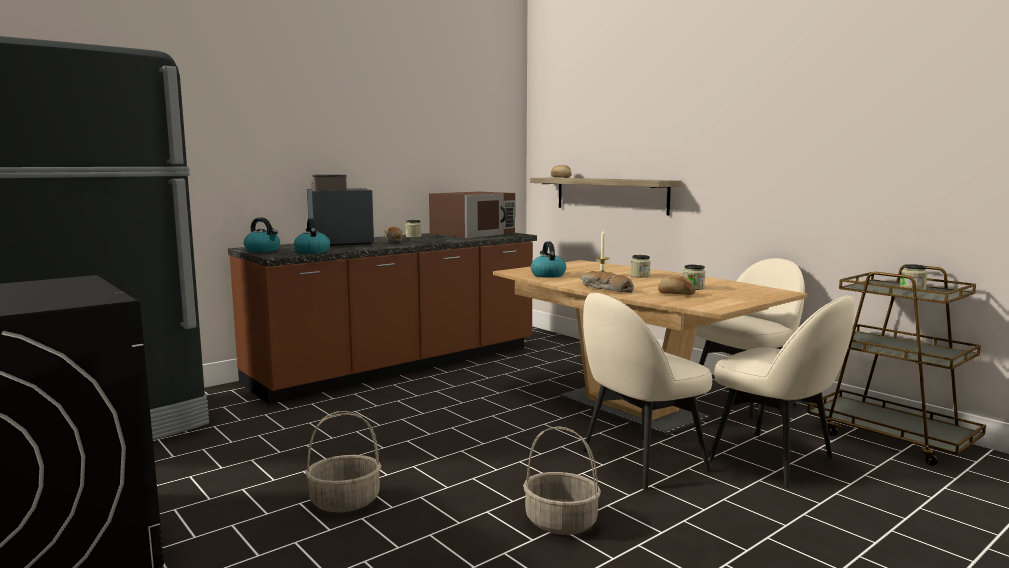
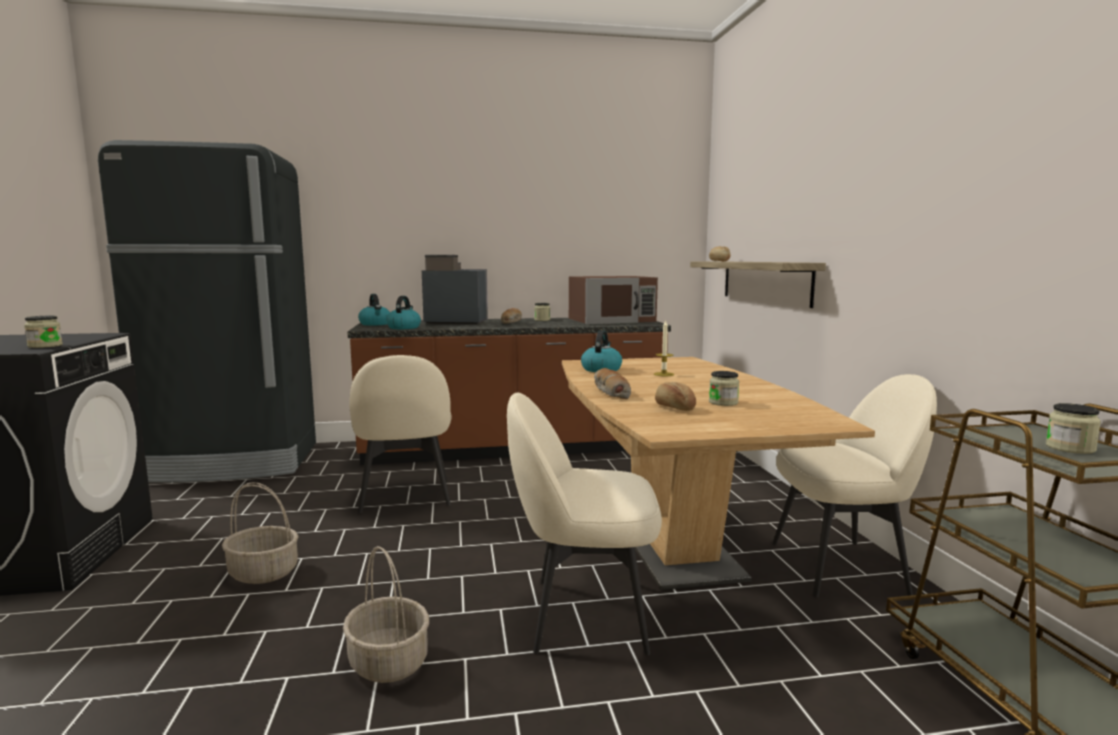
camera: 30 degrees right, 0 degrees up
jar [631,255,651,278] -> jar moved to [24,316,63,348]
beige chair [709,295,855,488] -> beige chair moved to [349,355,452,513]

